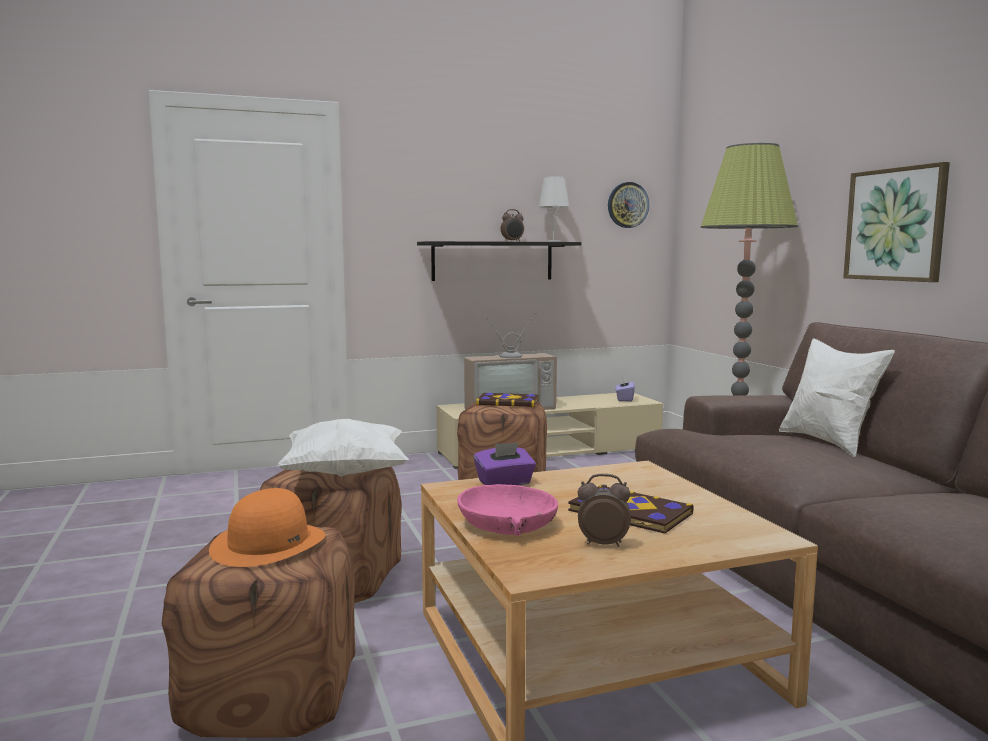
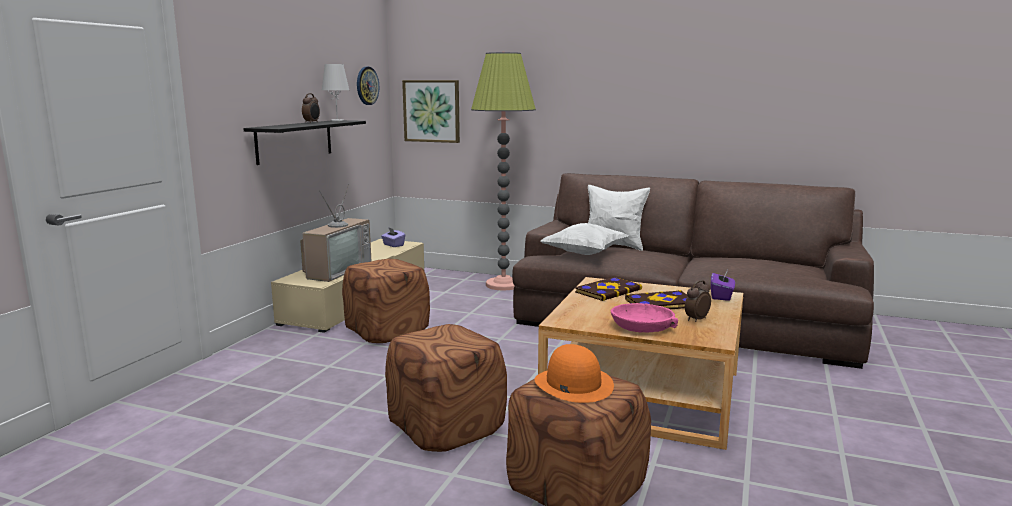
camera: 50 degrees left, 5 degrees up
white pillow [277,419,409,477] -> white pillow moved to [541,223,628,255]
purple tissue box [474,442,536,485] -> purple tissue box moved to [711,270,735,301]
book [476,392,539,407] -> book moved to [575,277,642,301]
picture [843,162,950,282] -> picture moved to [402,80,460,143]

